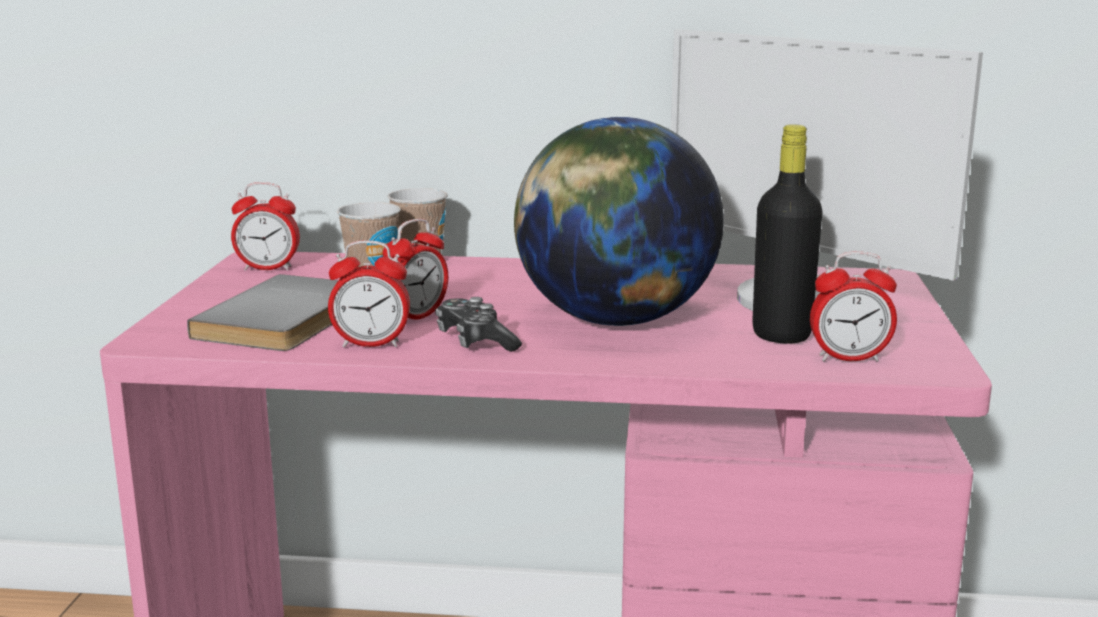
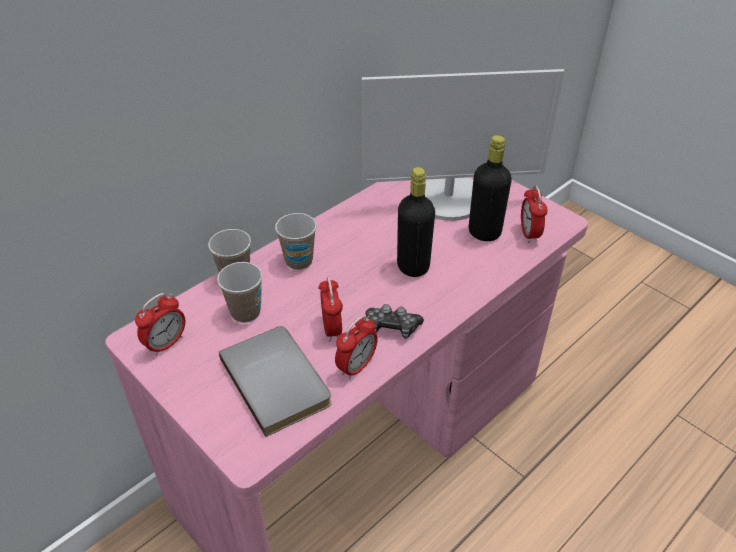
camera: 50 degrees left, 25 degrees up
globe [514,117,724,326] -> black bottle [397,167,435,277]
alarm clock [810,251,897,362] -> alarm clock turned 135 degrees clockwise [521,185,547,243]
none -> cup [275,213,317,270]

